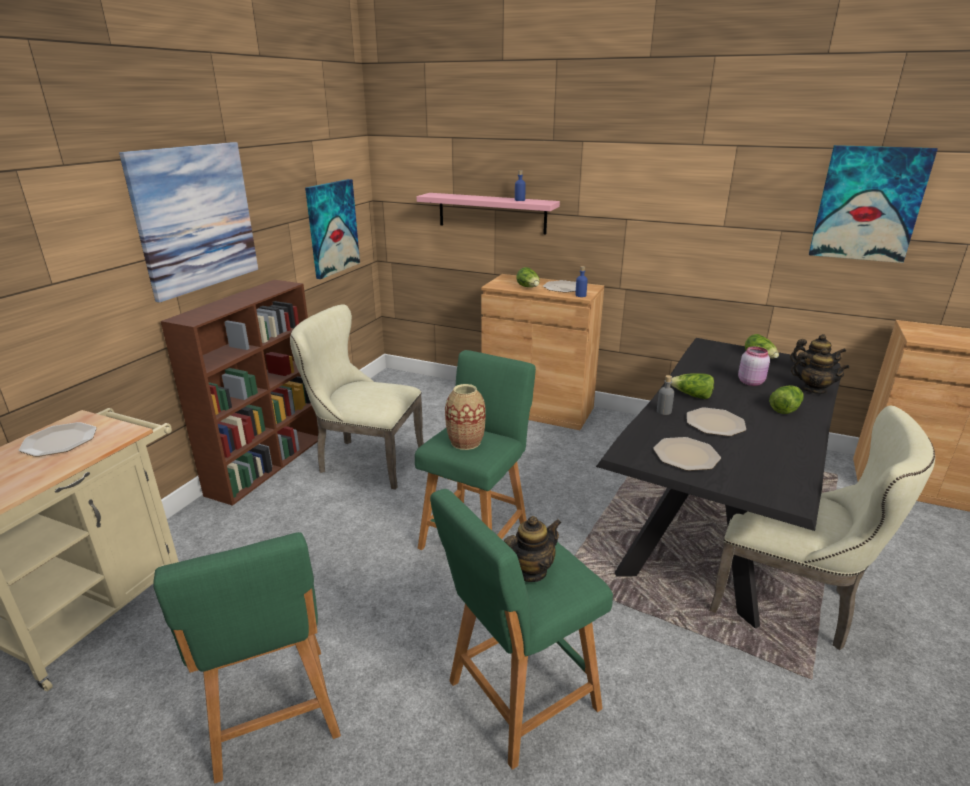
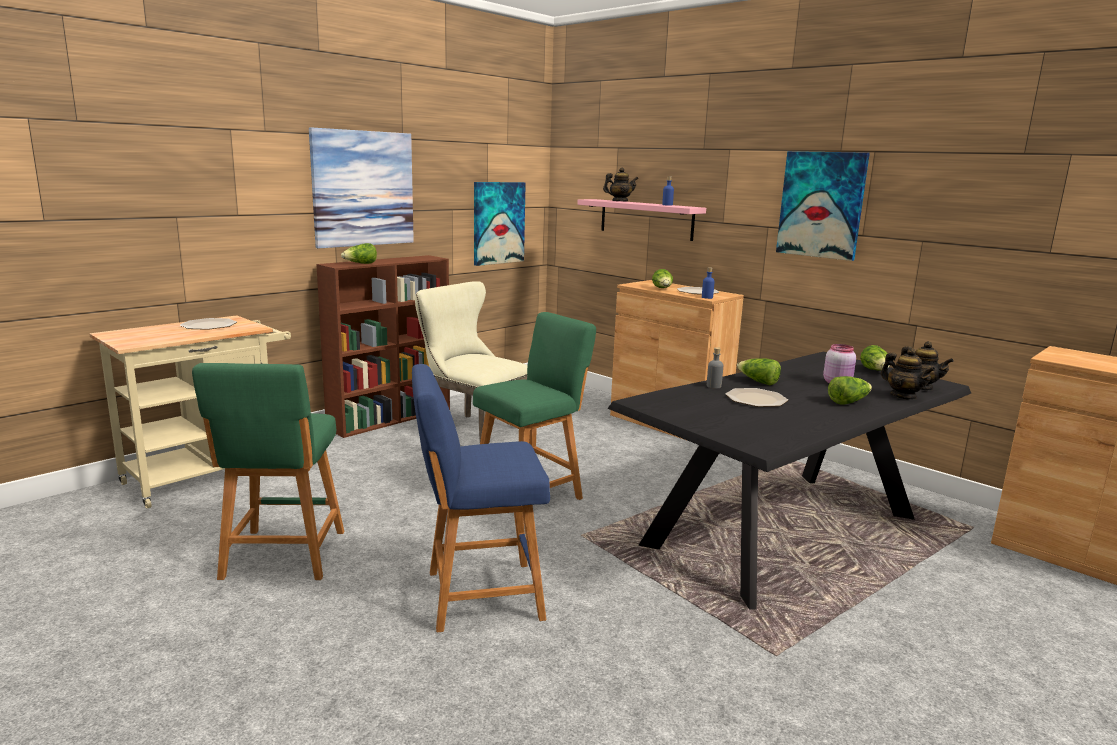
camera: 20 degrees right, 10 degrees down
green stool [430,489,613,770] -> blue stool [412,364,550,632]
vase [445,384,486,450] -> none
teapot [504,516,562,582] -> teapot moved to [603,168,638,201]
plate [653,437,721,471] -> none
beige chair [709,406,935,650] -> none
picture [809,145,938,263] -> picture moved to [776,151,870,261]
none -> lettuce [341,243,377,264]

